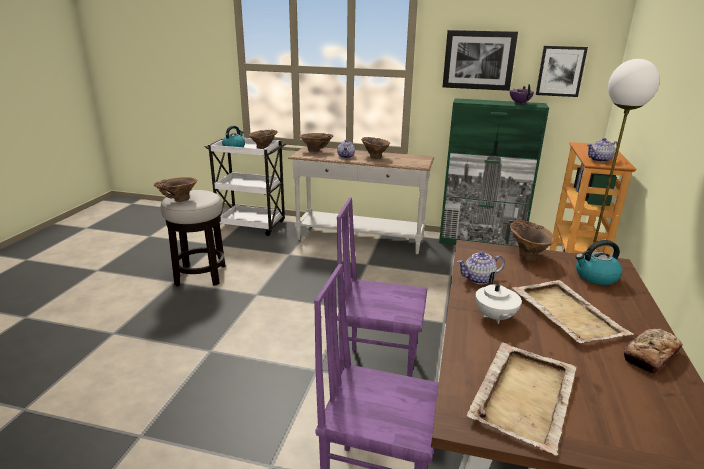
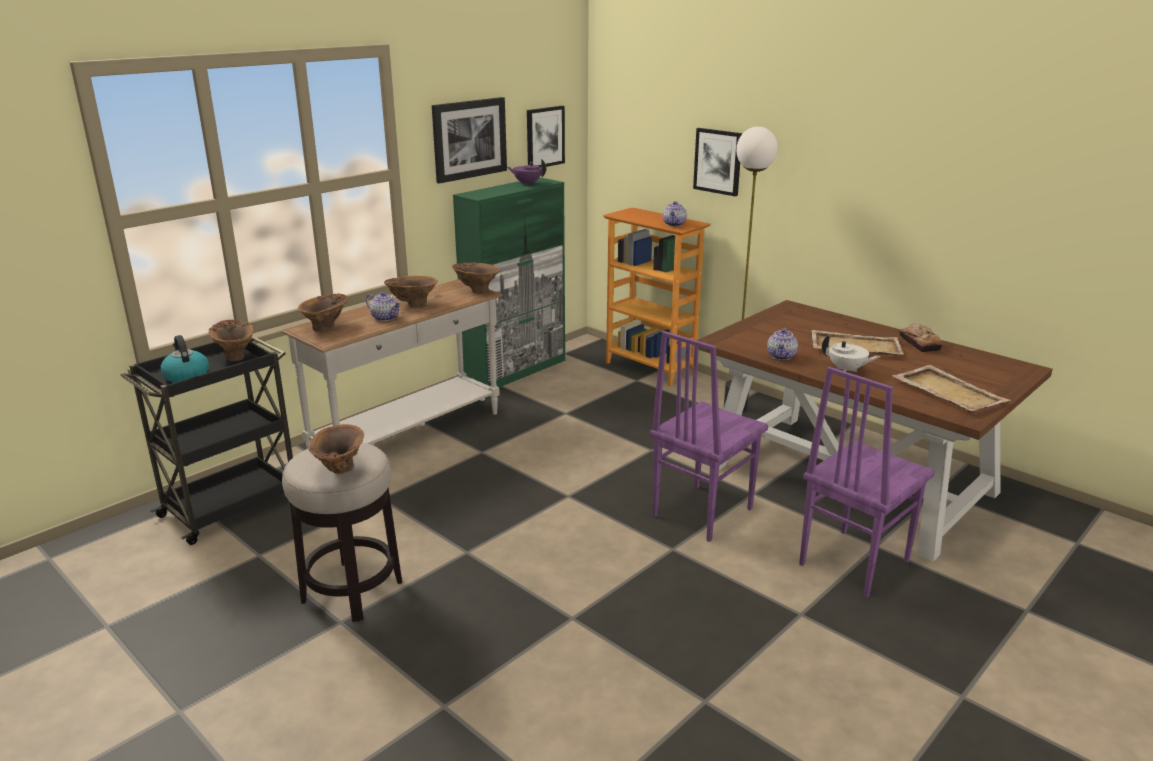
camera: 60 degrees left, 0 degrees up
white cart [205,138,286,236] -> black cart [120,336,293,545]
brown vase [510,220,555,261] -> brown vase moved to [452,262,500,293]
kettle [575,240,622,285] -> none
none -> picture [693,128,743,196]

